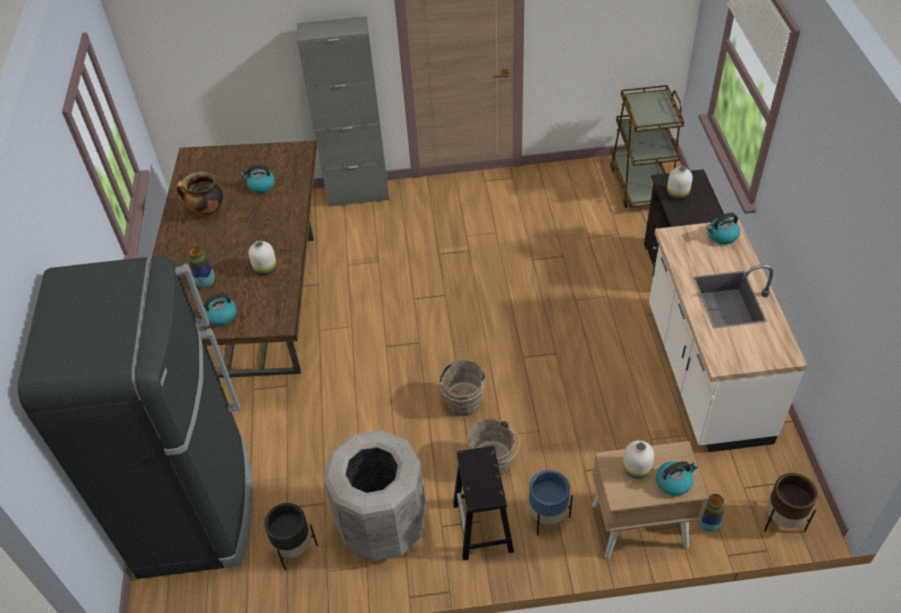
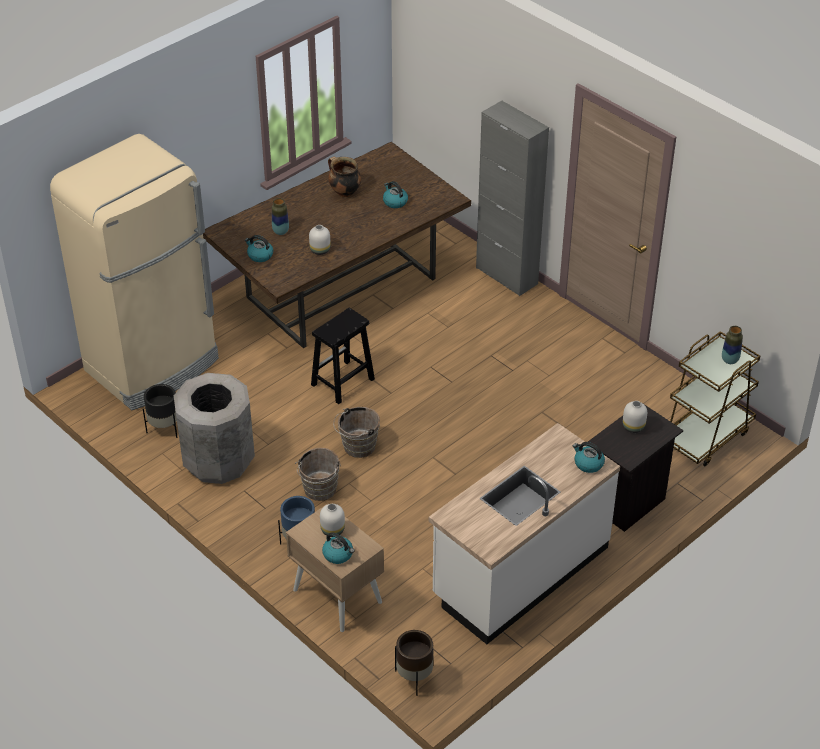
camera: 50 degrees right, 5 degrees down
black fridge [18,256,253,579] -> beige fridge [50,134,219,410]
black stool [453,446,514,561] -> black stool moved to [311,308,375,404]
vase [698,494,725,532] -> vase moved to [722,326,743,364]

